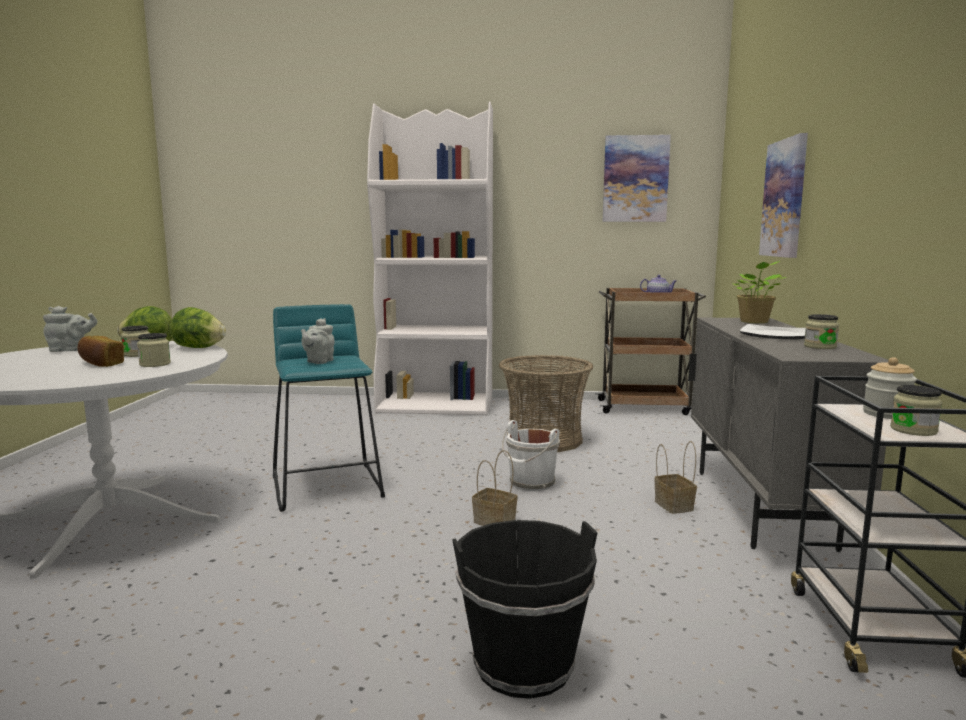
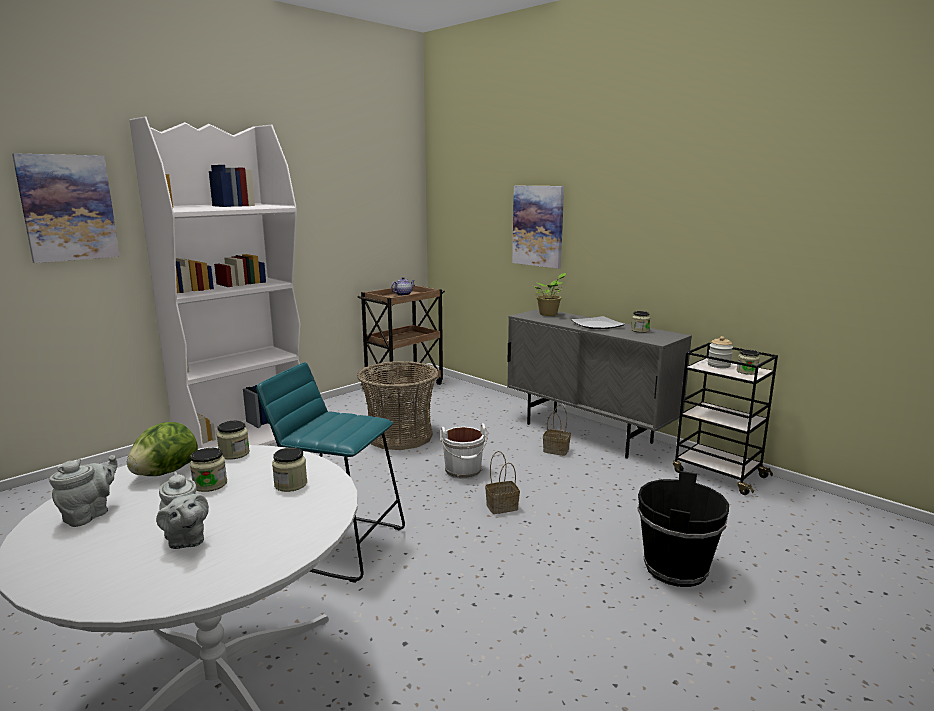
camera: 50 degrees left, 5 degrees up
bread [78,336,124,367] -> none
lettuce [170,307,226,348] -> jar [217,421,250,460]
grey teapot [301,318,335,364] -> grey teapot moved to [156,472,209,549]
picture [603,135,671,222] -> picture moved to [12,153,120,263]

